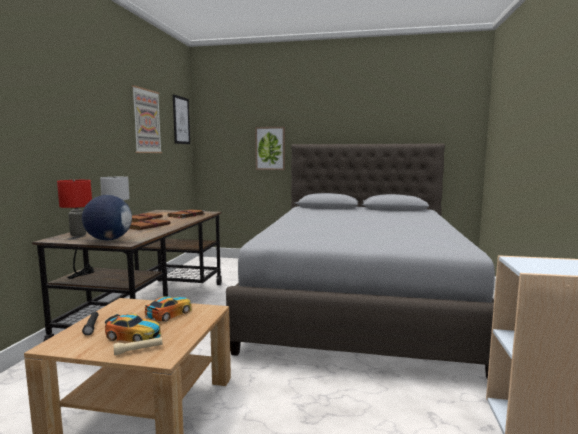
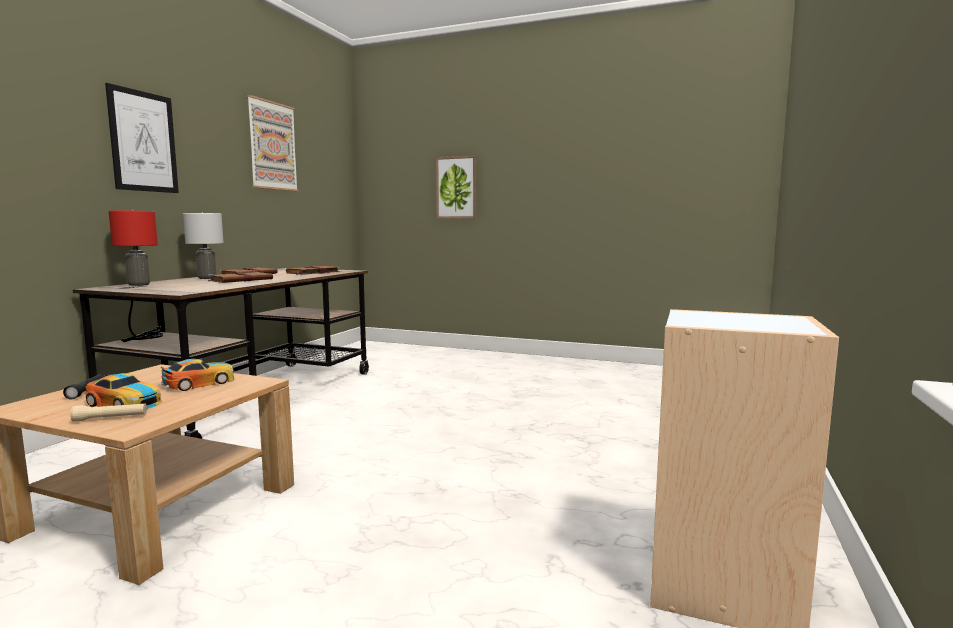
camera: 10 degrees right, 0 degrees up
globe [82,195,132,241] -> none
picture [173,94,190,144] -> picture moved to [105,83,179,193]
grey bed [226,143,495,380] -> none

